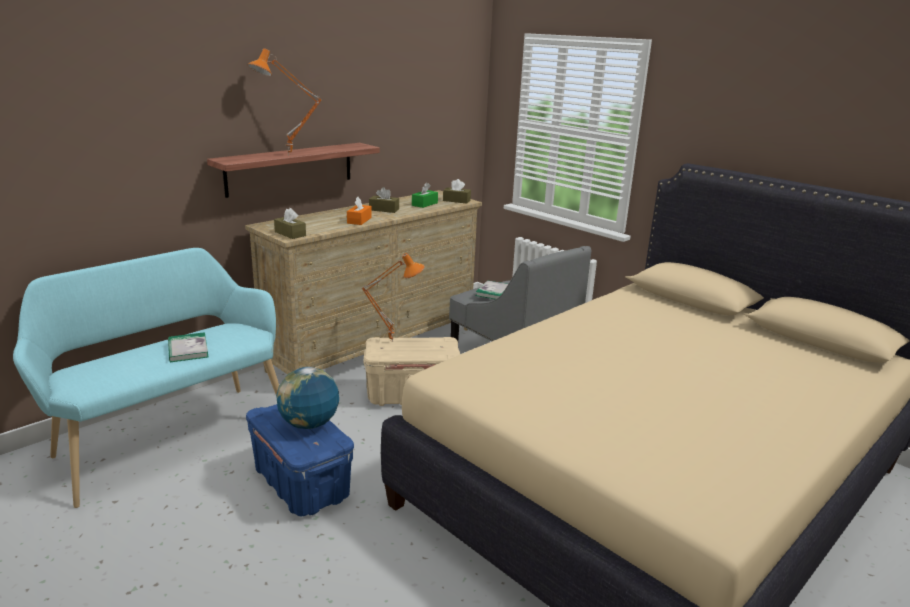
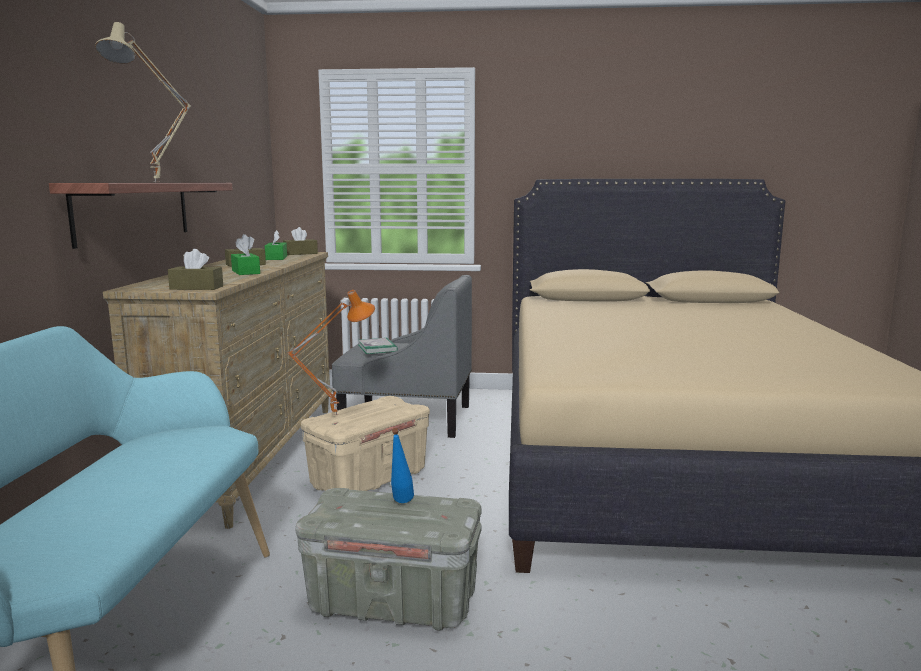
camera: 40 degrees left, 10 degrees down
book [168,332,209,362] -> none
blue storage box [246,404,354,517] -> grey storage box [295,488,481,631]
orange table lamp [247,48,322,155] -> beige table lamp [95,22,191,182]
globe [276,367,339,429] -> blue bottle [391,428,414,503]
orange tissue box [347,197,372,225] -> green tissue box [231,239,260,275]

